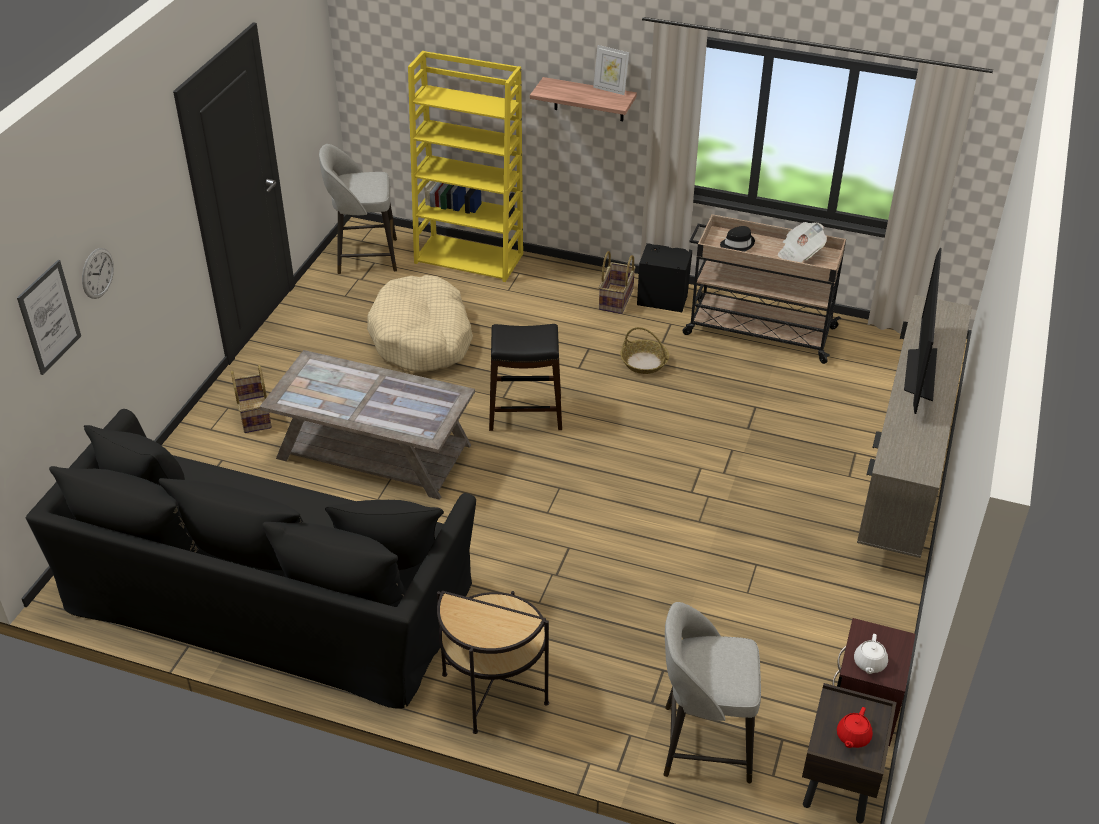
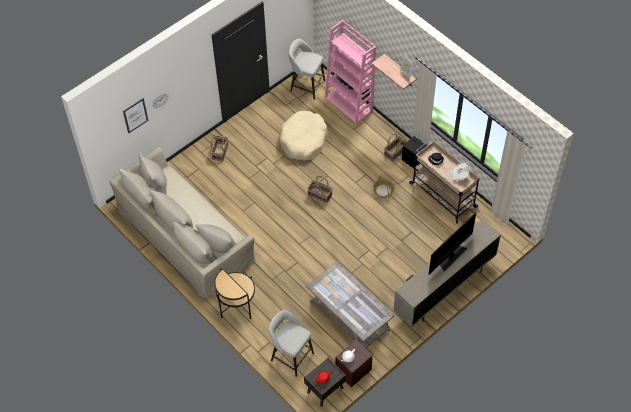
camera: 30 degrees right, 15 degrees up
black sofa [26,409,476,709] -> beige sofa [109,146,255,298]
coffee table [260,350,475,500] -> coffee table moved to [306,261,395,348]
yellow bookcase [408,51,523,282] -> pink bookcase [324,20,376,124]
black stool [489,324,562,431] -> basket [307,176,333,204]

